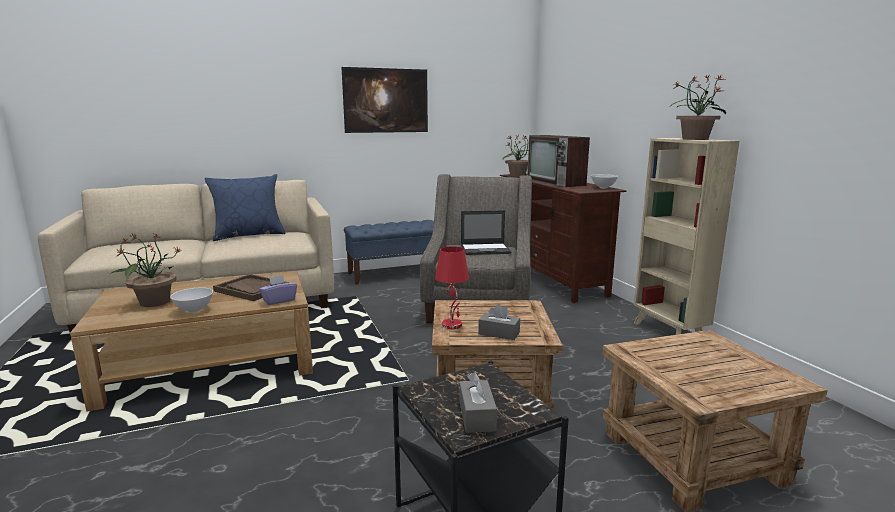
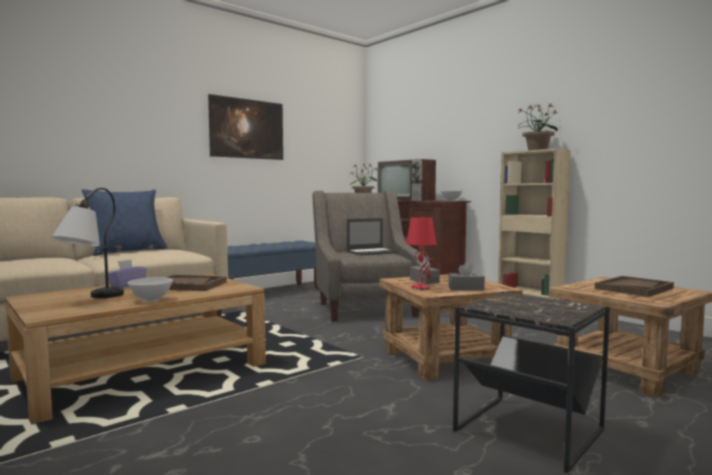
camera: 20 degrees left, 10 degrees down
potted plant [110,233,182,307] -> table lamp [52,188,124,298]
purple tissue box [259,275,297,305] -> purple tissue box moved to [108,260,147,288]
grey tissue box [459,372,497,433] -> grey tissue box moved to [410,256,440,284]
none -> brown tray [595,276,674,297]

